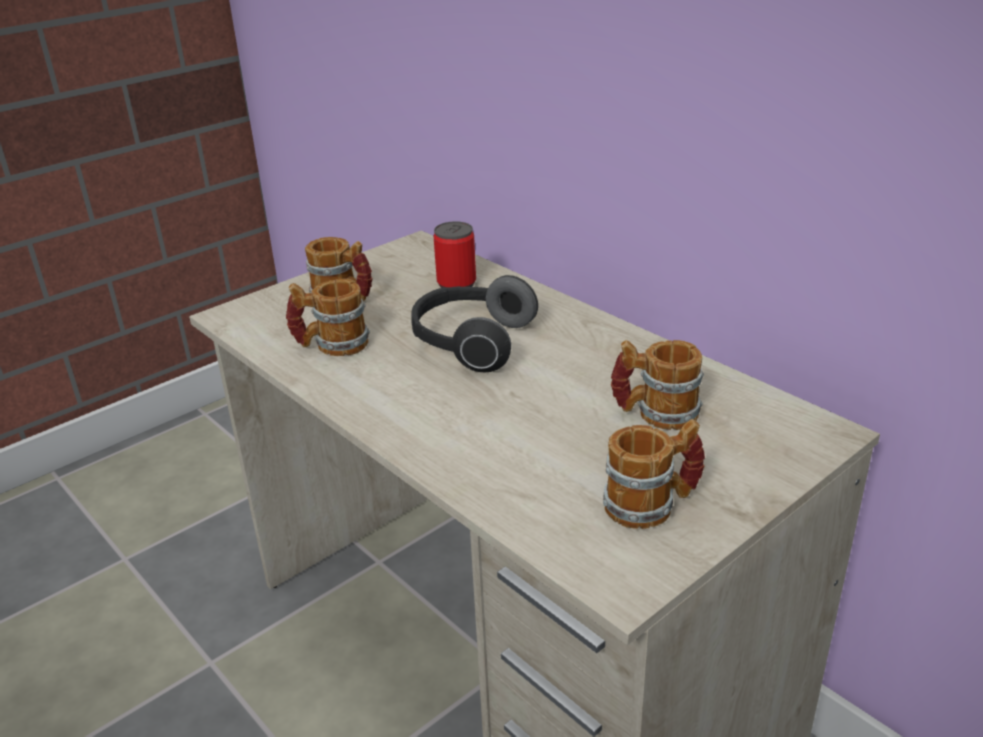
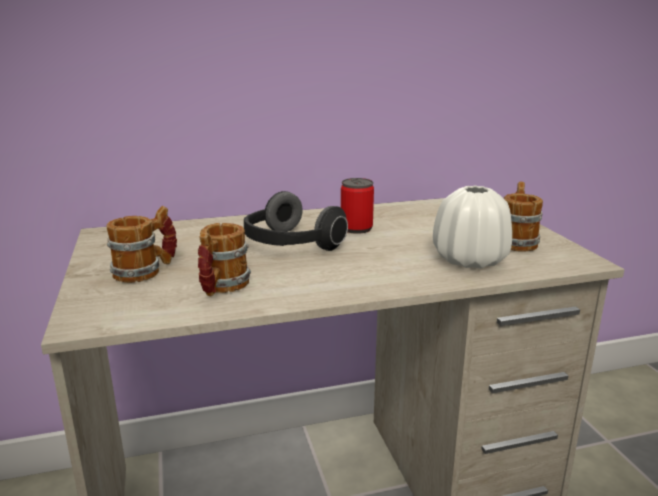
camera: 65 degrees left, 10 degrees down
can [434,221,476,288] -> can moved to [341,178,374,234]
mug [611,340,704,430] -> none
none -> white vase [433,186,512,269]

